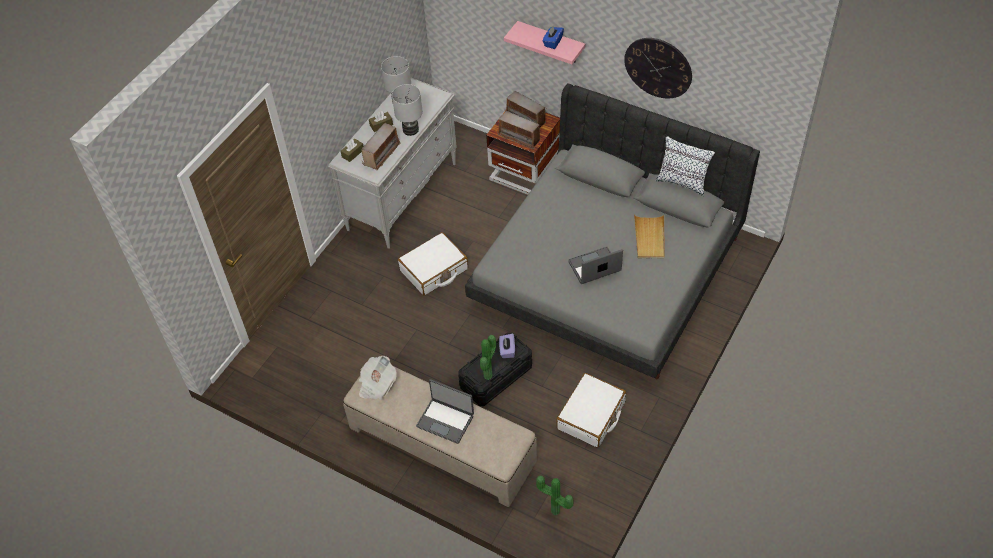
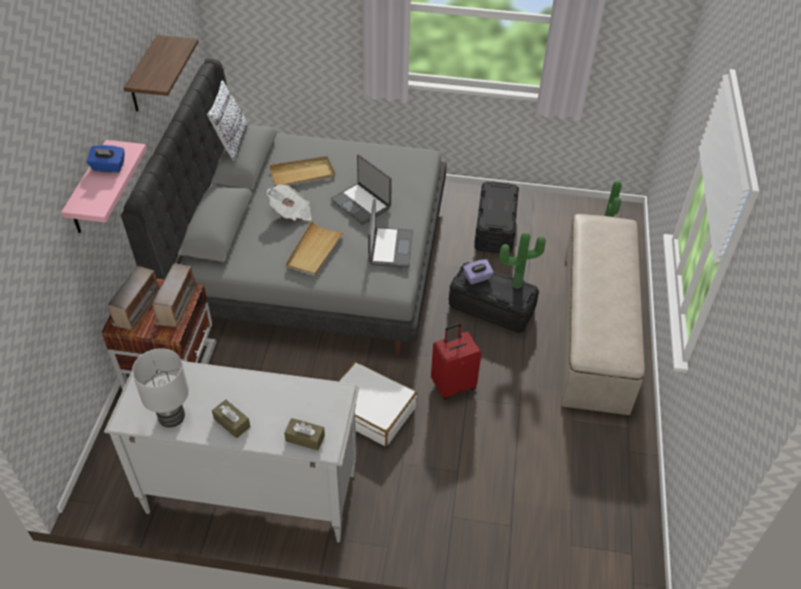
camera: 115 degrees left, 5 degrees down
newspaper [359,356,397,400] -> newspaper moved to [267,185,312,221]
radio [362,122,401,170] -> none
grey table lamp [392,84,423,136] -> none
laptop [416,379,474,444] -> laptop moved to [368,199,413,268]
white suitcase [556,373,626,448] -> black storage box [474,181,519,253]
wall clock [624,38,692,98] -> shelf [123,35,198,112]
none -> beige tray [286,221,345,276]
none -> red suitcase [431,323,482,399]

